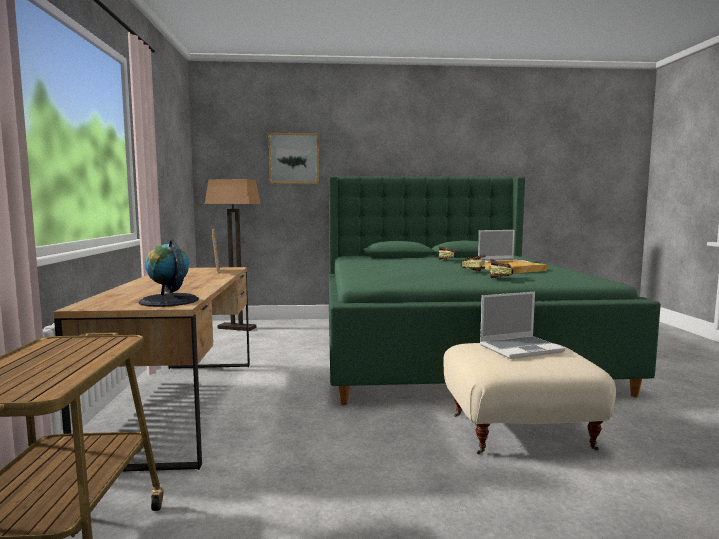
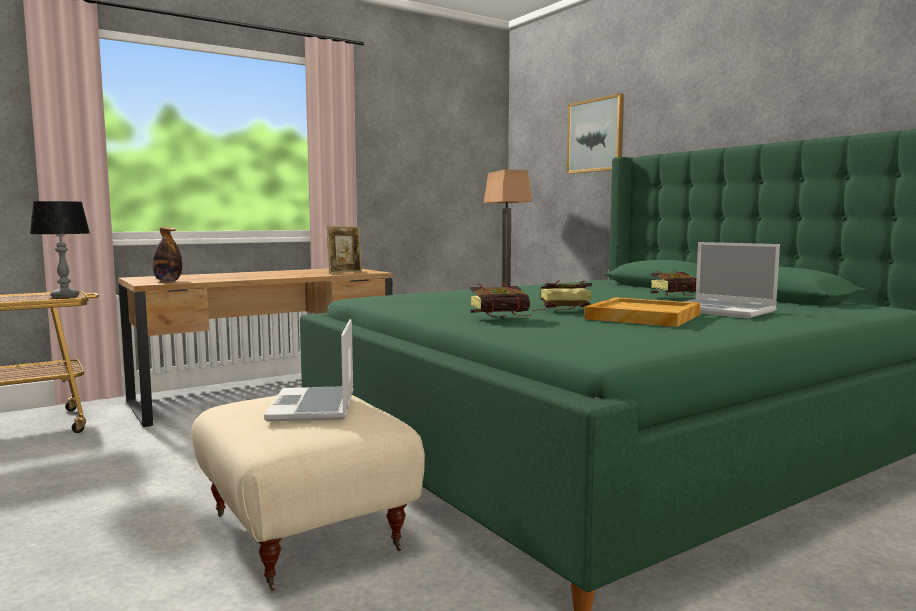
camera: 60 degrees right, 0 degrees up
globe [138,239,199,307] -> bottle [152,227,182,282]
laptop [480,292,565,359] -> laptop turned 45 degrees clockwise [264,319,353,421]
none -> table lamp [29,201,90,298]

